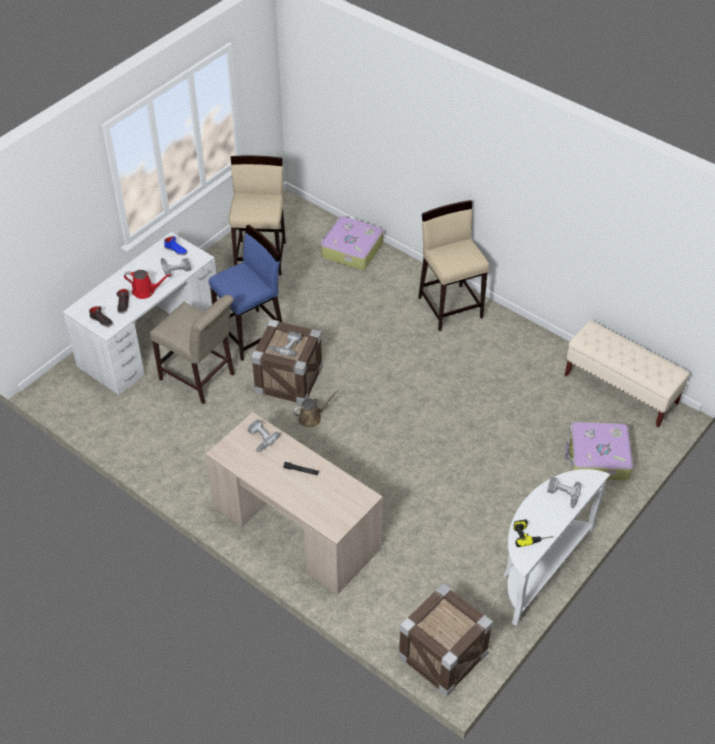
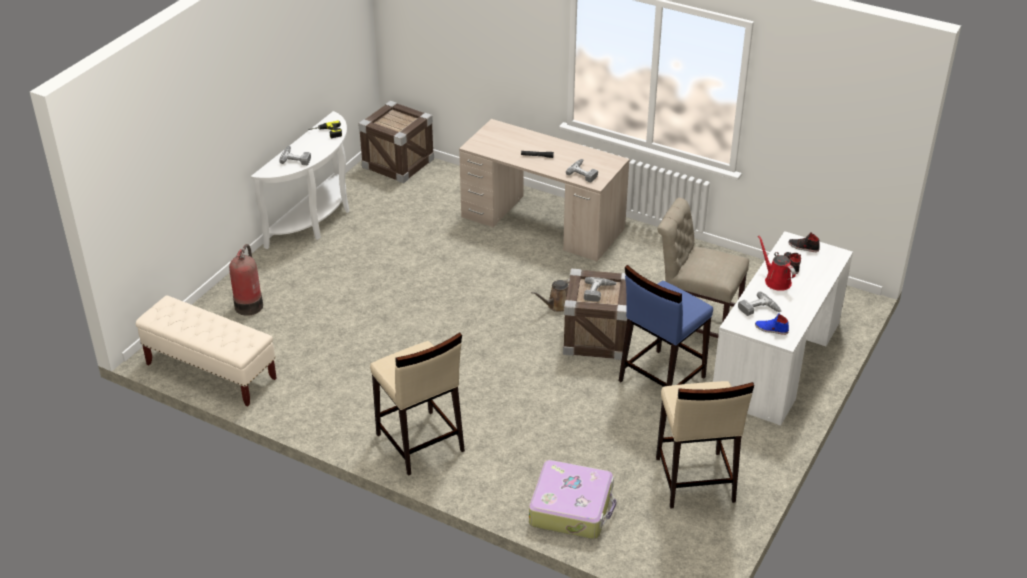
camera: 170 degrees right, 10 degrees down
red watering can [124,270,171,299] -> red watering can turned 60 degrees clockwise [758,235,796,291]
suitcase [565,422,633,480] -> fire extinguisher [229,244,263,316]

